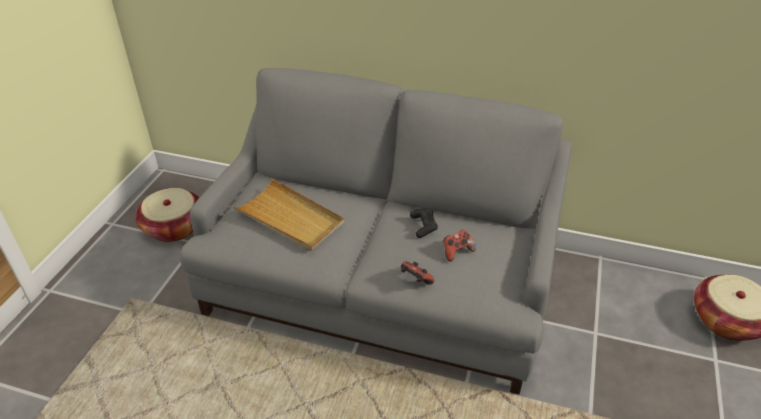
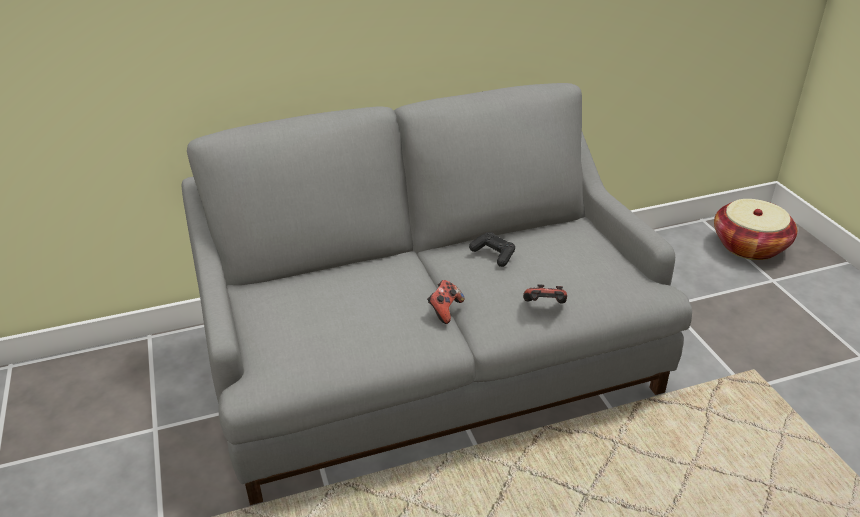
camera: 35 degrees left, 5 degrees down
basket [135,188,199,242] -> none
beige tray [232,178,344,251] -> none
game controller [443,229,476,261] -> game controller moved to [427,280,464,324]

